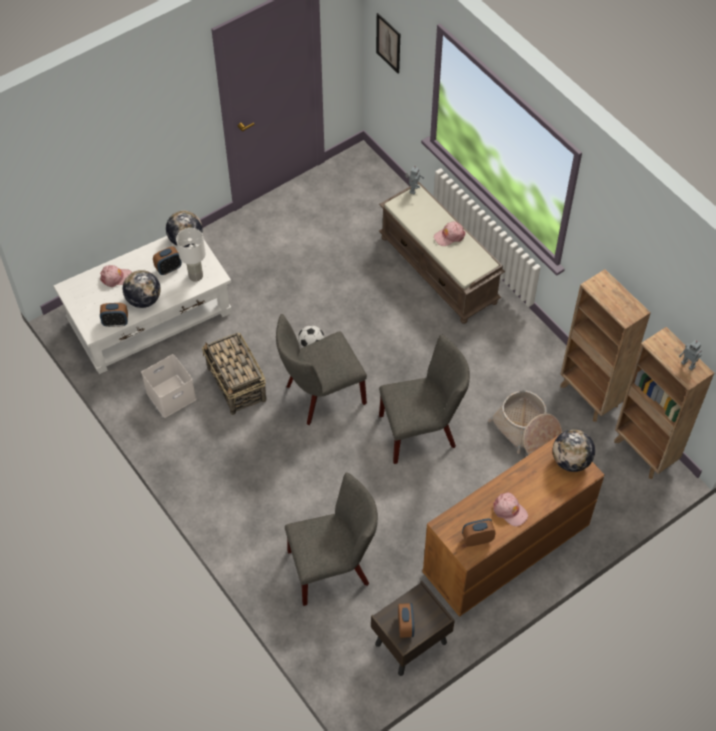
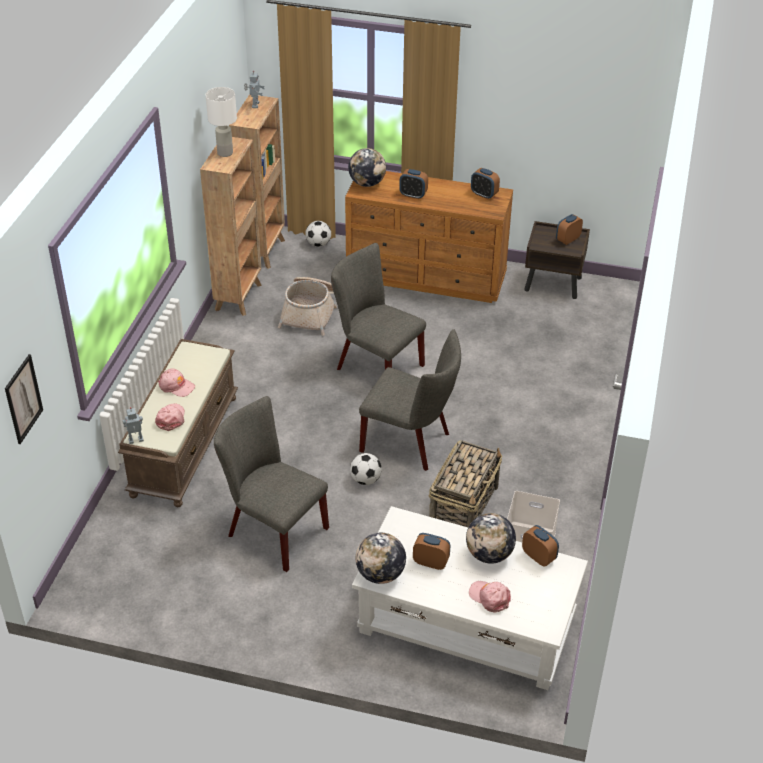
camera: 130 degrees left, 15 degrees down
white table lamp [176,228,206,282] -> white table lamp moved to [206,87,237,157]
grey chair [285,472,378,606] -> grey chair moved to [214,396,329,572]
pink cap [493,492,528,527] -> pink cap moved to [155,403,185,431]
none -> football [305,221,331,247]
none -> alarm clock [399,169,428,199]

